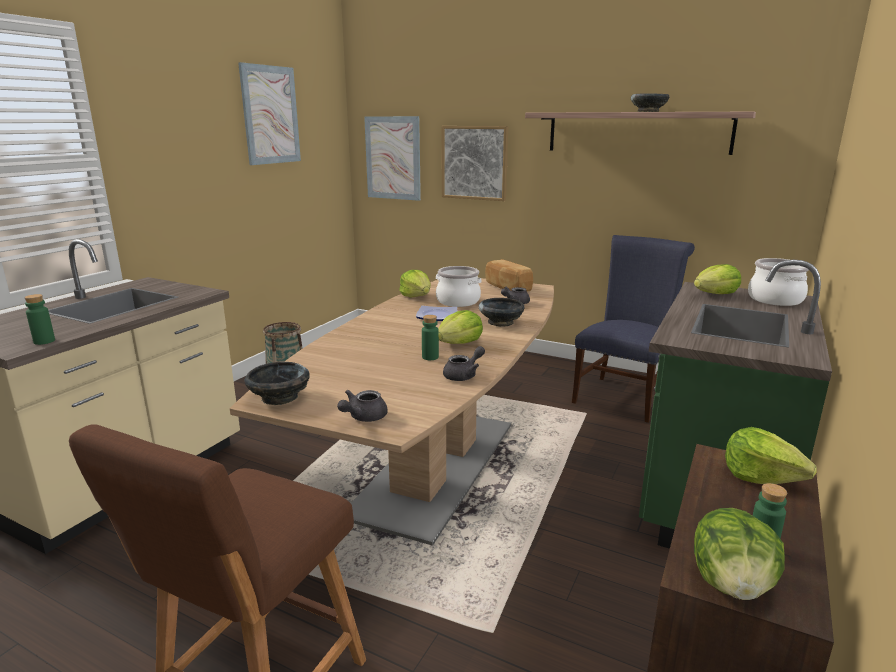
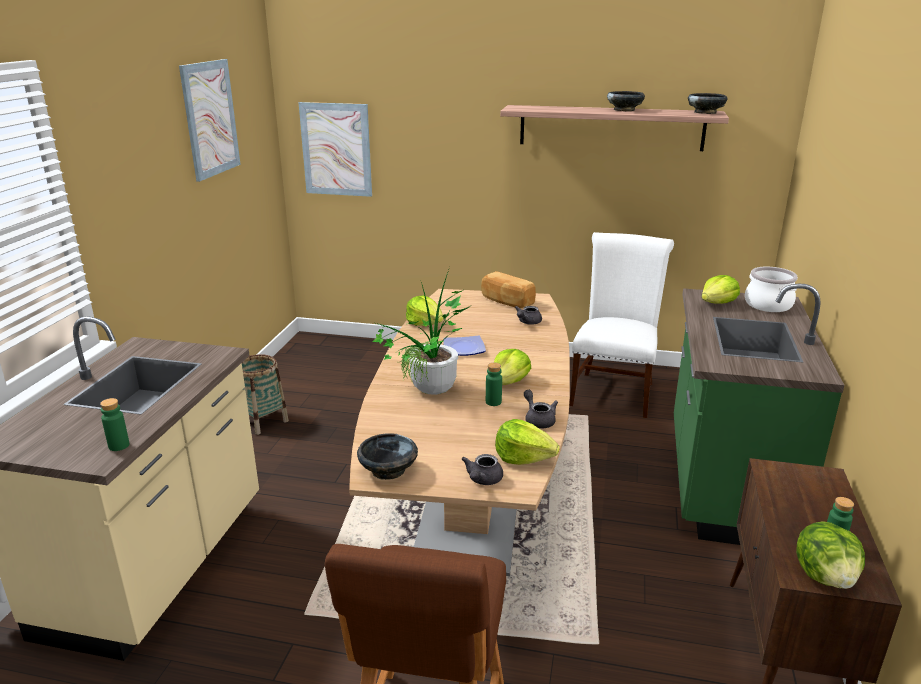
camera: 15 degrees left, 5 degrees up
cooking pot [436,266,482,307] -> none
picture [441,126,508,201] -> none
grey teapot [443,346,485,381] -> grey teapot turned 60 degrees counterclockwise [524,390,558,428]
black bowl [479,298,525,327] -> black bowl moved to [688,93,728,114]
blue chair [572,235,695,423] -> white chair [569,232,674,418]
lettuce [725,427,816,484] -> lettuce moved to [495,419,560,465]
none -> potted plant [373,267,472,395]

